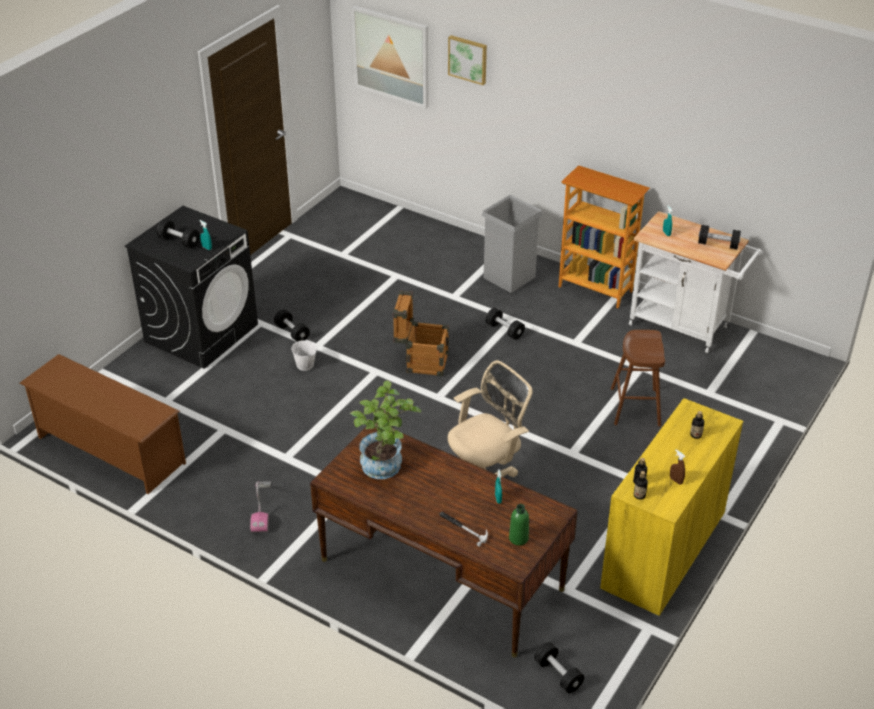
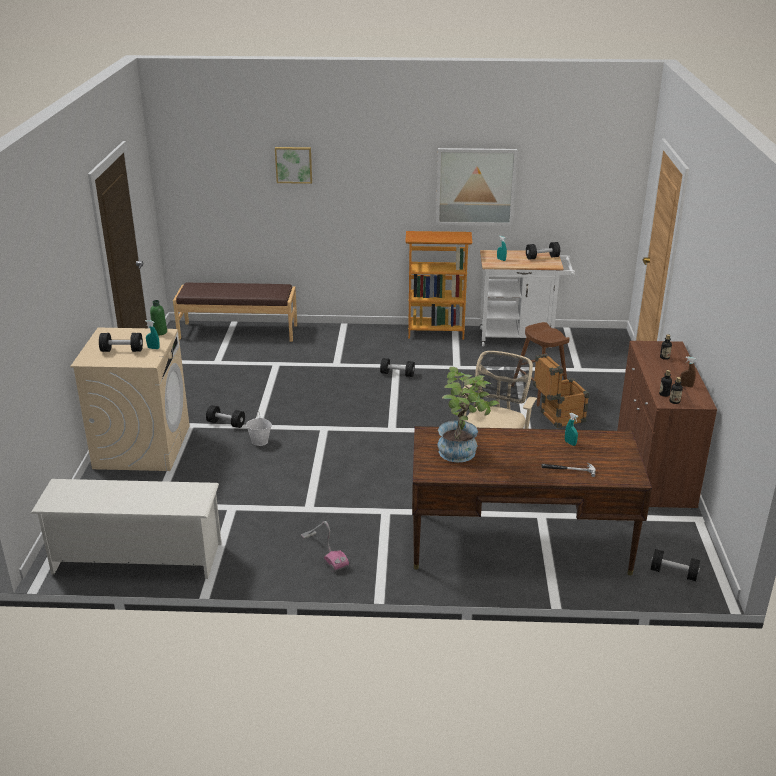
camera: 30 degrees left, 10 degrees down
brown shoe rack [19,354,186,494] -> white shoe rack [30,479,222,579]
black washing machine [125,206,258,369] -> beige washing machine [70,328,190,471]
picture [351,6,429,109] -> picture moved to [436,148,518,226]
crate [393,291,449,376] -> crate moved to [533,354,589,428]
grey trash can [482,195,543,293] -> none
green bottle [509,504,529,546] -> green bottle moved to [150,300,167,335]
yellow cabinet [600,398,743,617] -> brown cabinet [617,341,717,510]
none -> brown bench [173,283,297,342]

